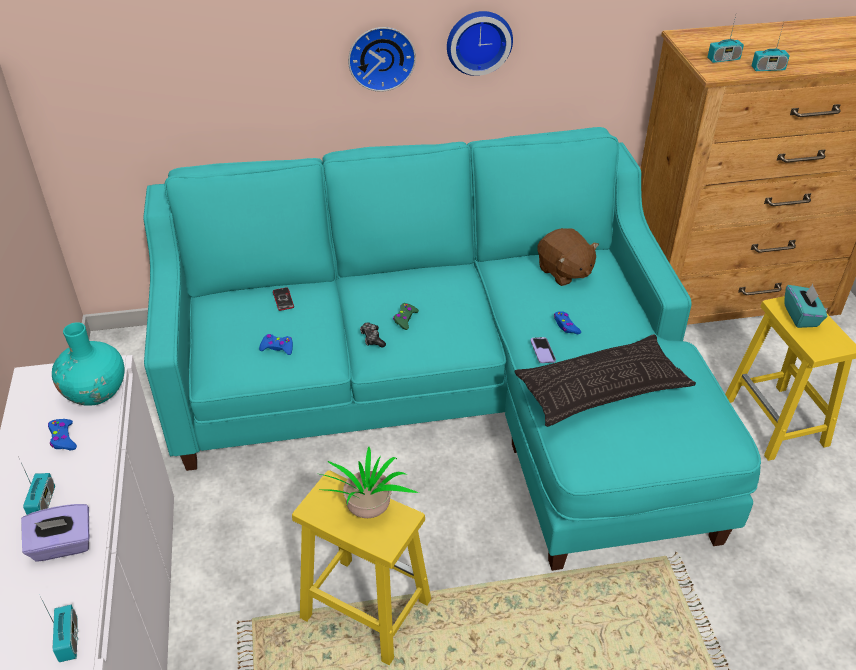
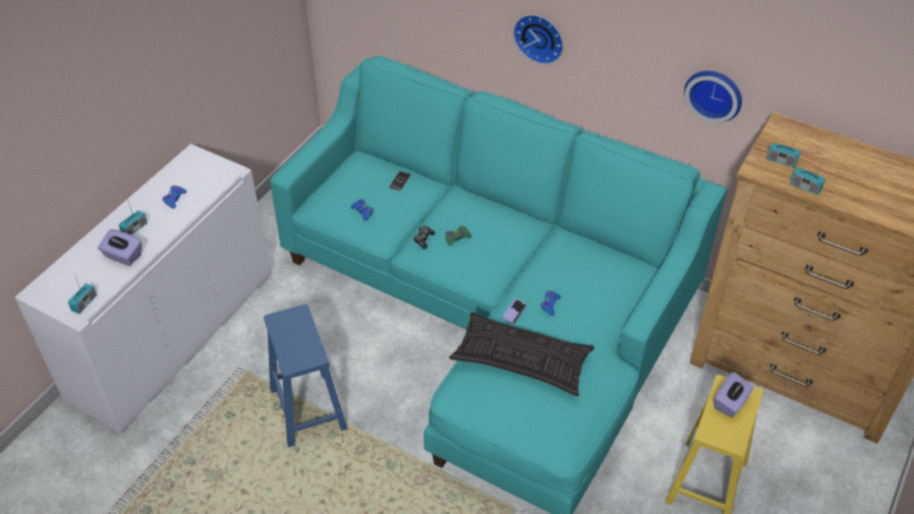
camera: 40 degrees right, 5 degrees up
turquoise vase [52,322,124,406] -> none
yellow stool [292,470,431,665] -> blue stool [264,304,348,447]
potted plant [320,447,419,518] -> none
wall clock [447,11,513,76] -> wall clock moved to [684,71,742,123]
brown plush toy [537,228,599,286] -> none
turquoise tissue box [784,284,827,328] -> purple tissue box [714,372,754,418]

